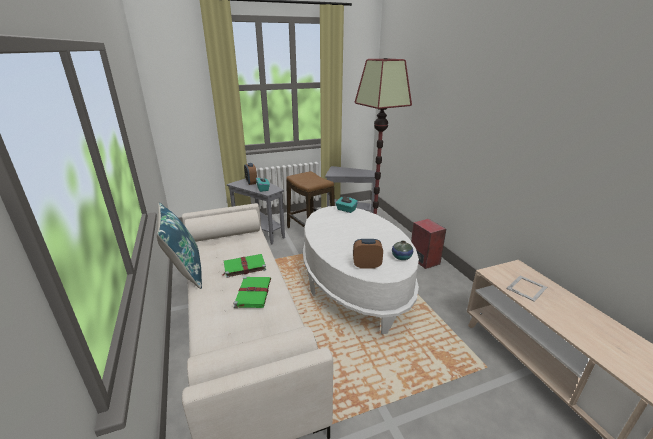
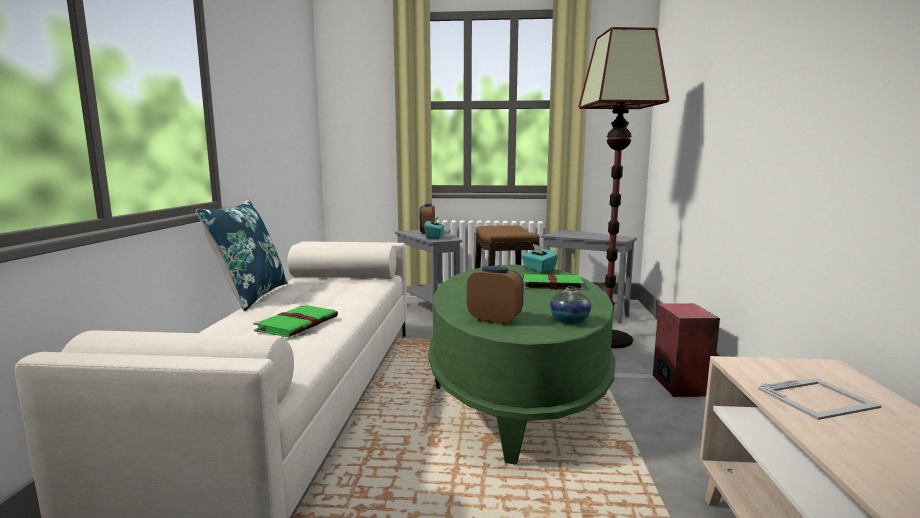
camera: 25 degrees right, 15 degrees down
green book [222,254,266,278] -> green book moved to [523,274,584,290]
white coffee table [303,206,419,334] -> green coffee table [429,265,616,465]

